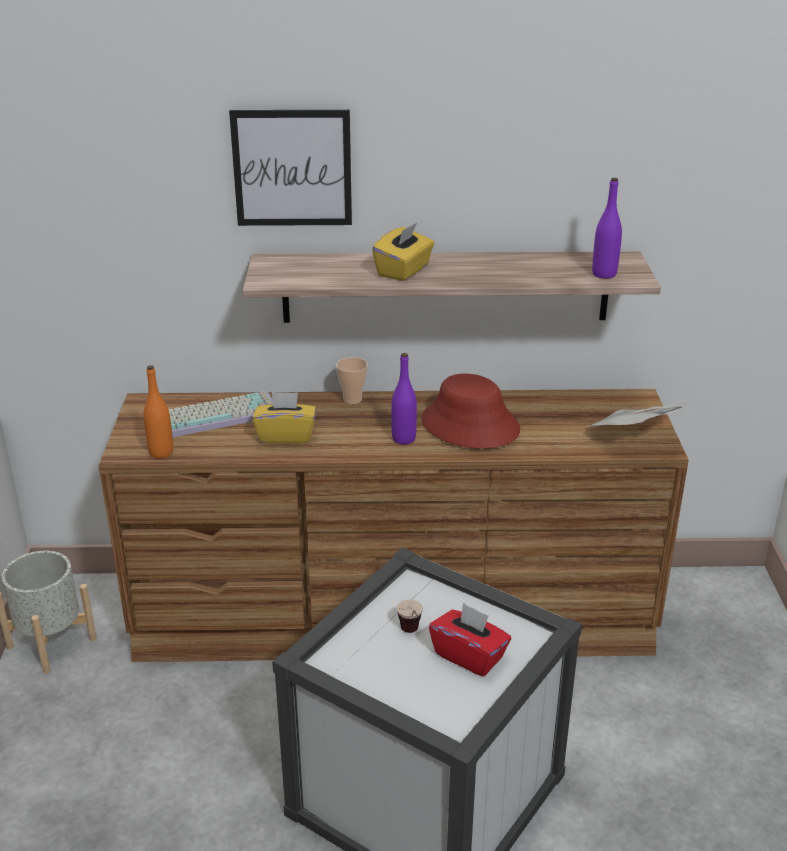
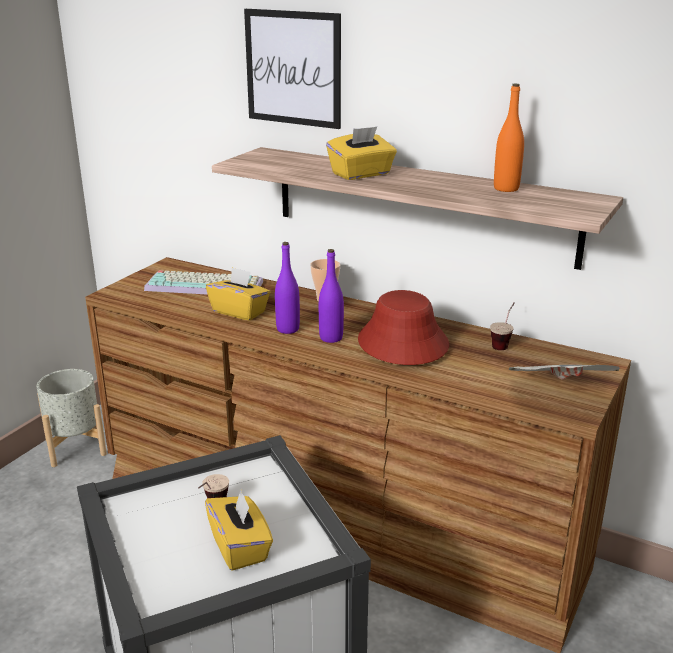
camera: 30 degrees right, 5 degrees down
orange bottle [144,365,173,458] -> orange bottle moved to [494,84,524,192]
red tissue box [429,603,511,677] -> yellow tissue box [205,490,273,571]
purple bottle [592,178,622,279] -> purple bottle moved to [275,242,300,334]
none -> cup [490,302,515,350]

